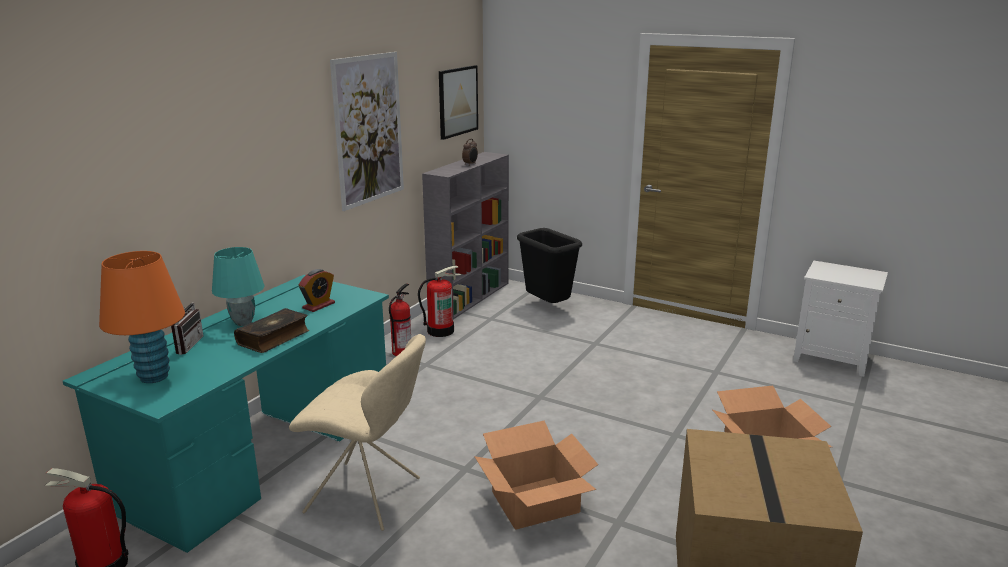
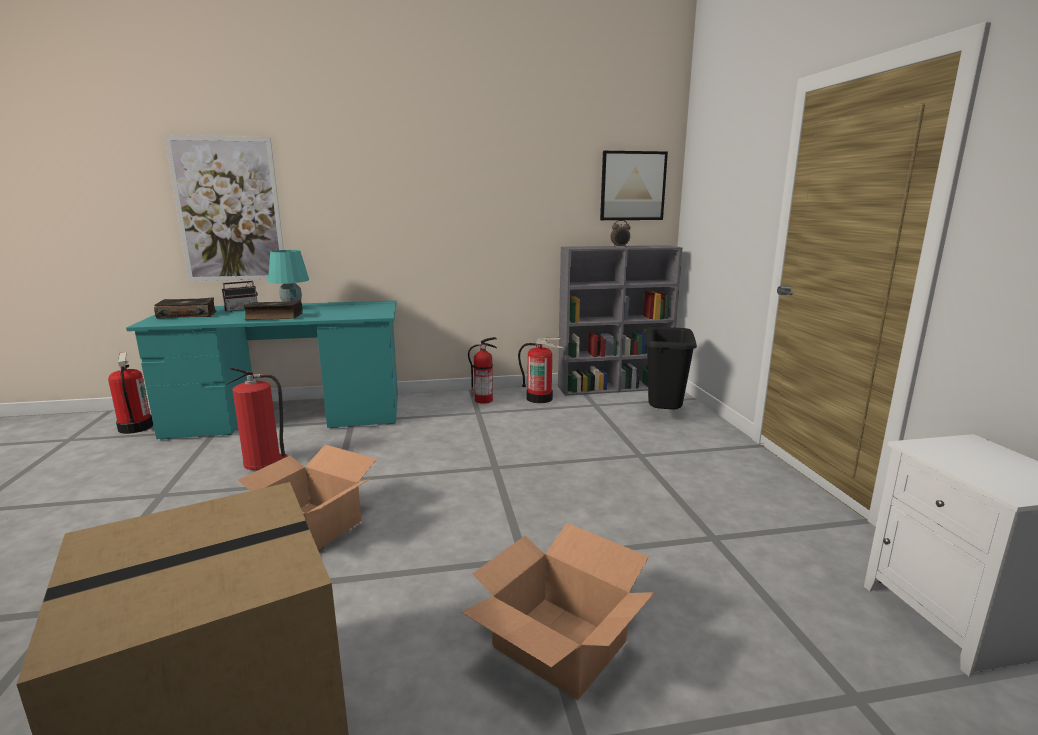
camera: 50 degrees right, 5 degrees down
orange table lamp [99,251,185,383] -> book [154,297,216,319]
beige chair [289,334,426,531] -> fire extinguisher [227,367,287,470]
alarm clock [299,269,335,312] -> none
picture [330,52,404,211] -> picture moved to [165,135,284,281]

